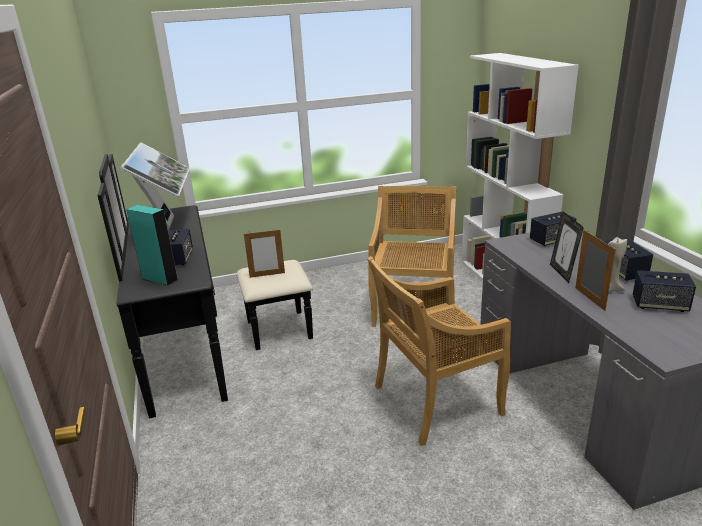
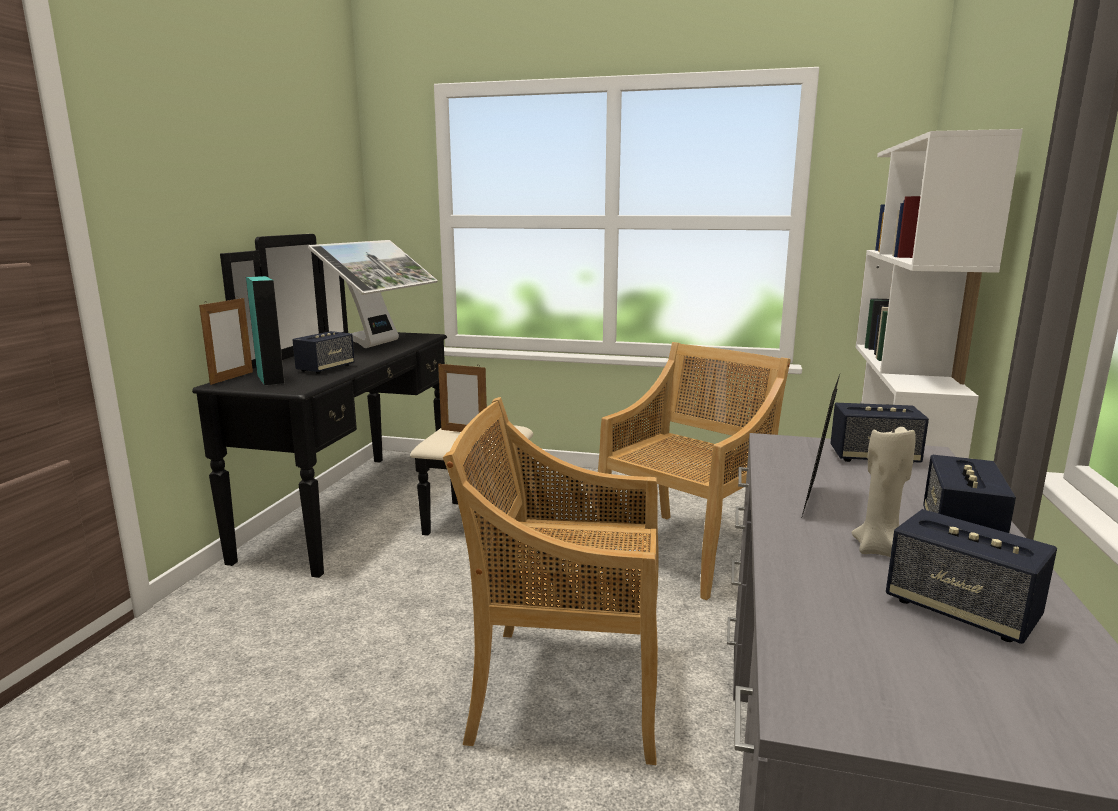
camera: 30 degrees right, 10 degrees down
picture frame [575,230,616,311] -> picture frame moved to [199,296,253,385]

